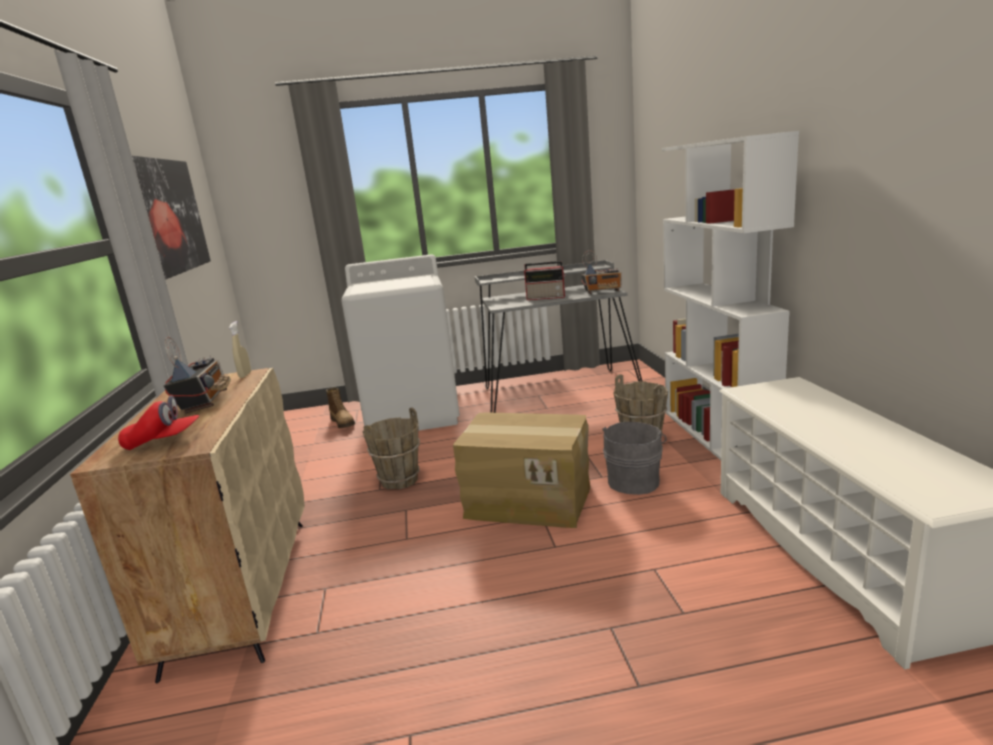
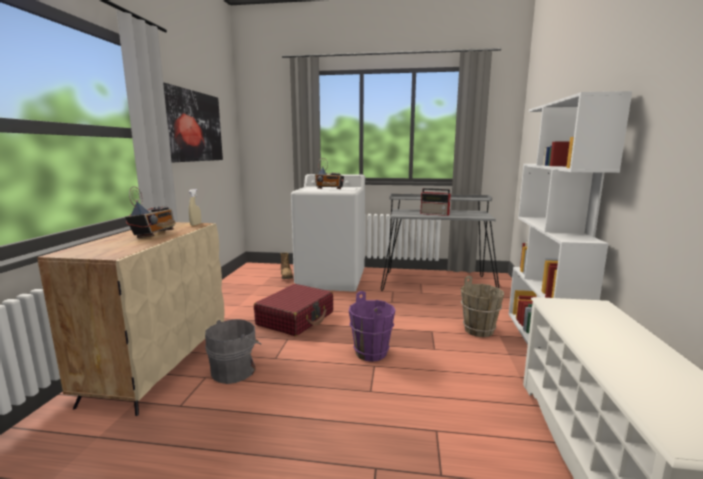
camera: 15 degrees right, 5 degrees down
red cap [118,395,199,450] -> none
brown bucket [363,408,420,489] -> red suitcase [254,284,333,336]
cardboard box [453,413,590,528] -> purple bucket [349,291,395,362]
radio [581,250,622,294] -> radio moved to [315,158,344,189]
grey bucket [603,422,666,495] -> grey bucket moved to [205,319,261,384]

